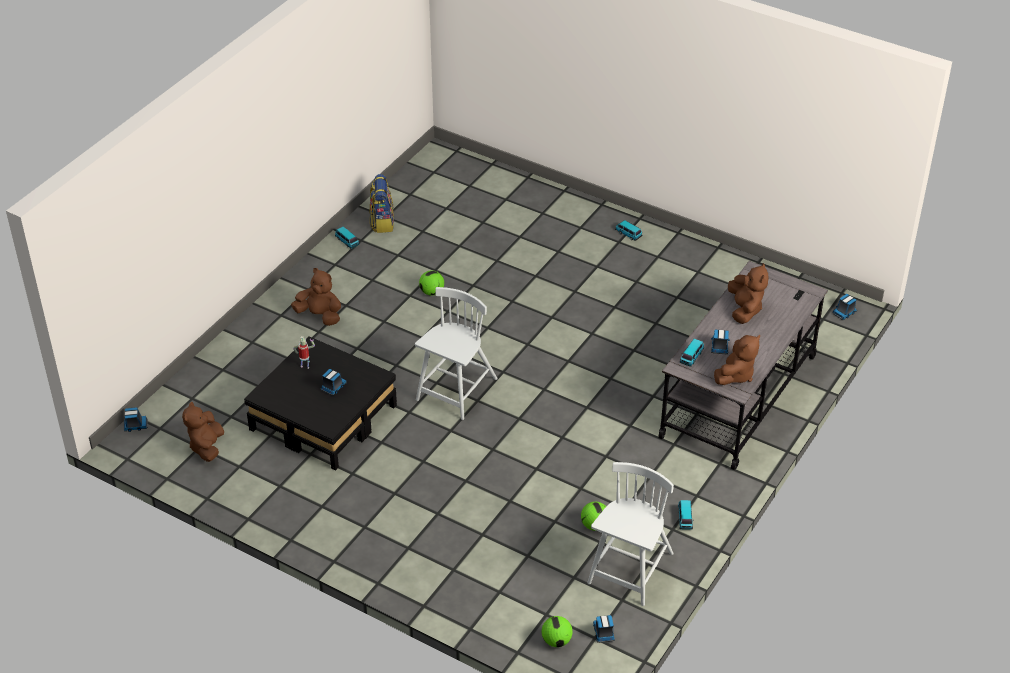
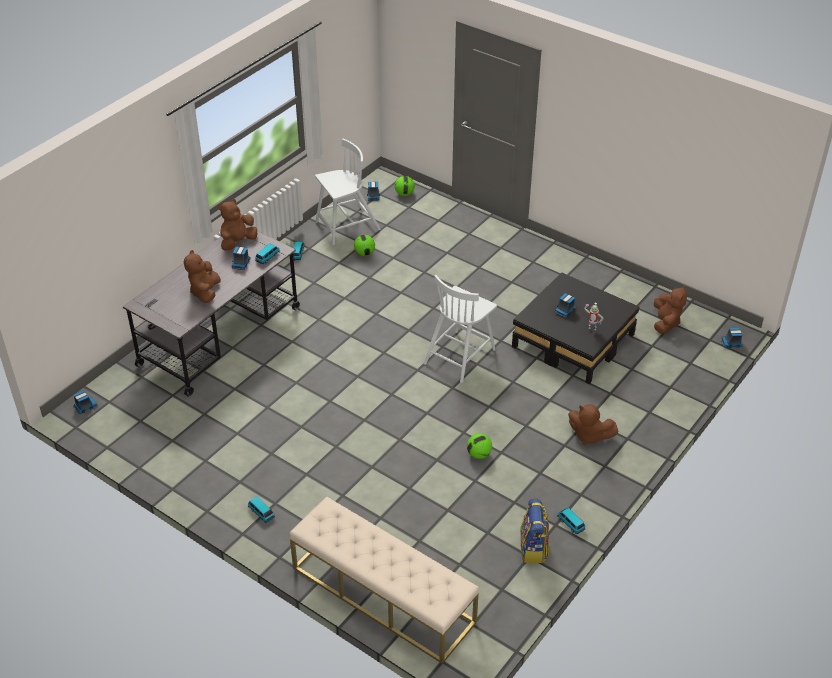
camera: 175 degrees left, 0 degrees up
white chair [587,462,674,606] -> white chair turned 150 degrees counterclockwise [315,139,381,245]
none -> beige bench [290,496,479,664]

